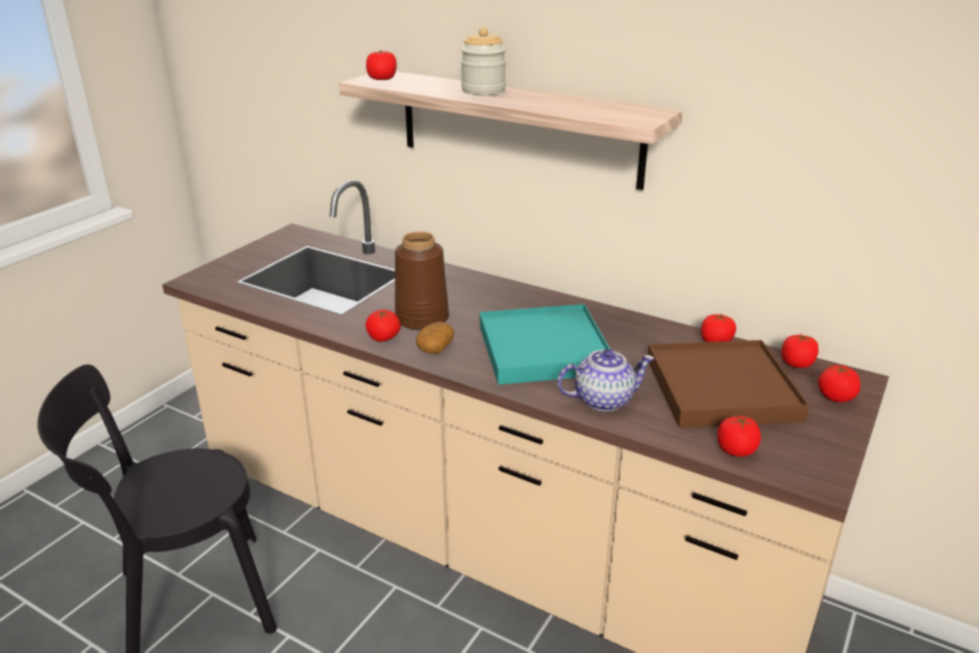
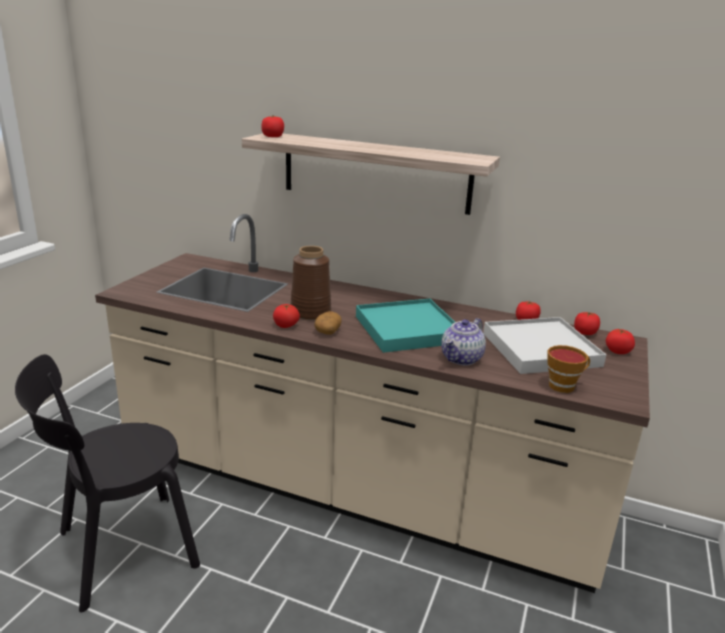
camera: 10 degrees left, 5 degrees down
jar [461,27,506,95] -> none
teapot [557,349,654,411] -> teapot turned 150 degrees clockwise [441,318,486,365]
brown tray [648,340,809,428] -> white tray [483,317,606,374]
tomato [717,416,761,457] -> cup [547,345,590,393]

